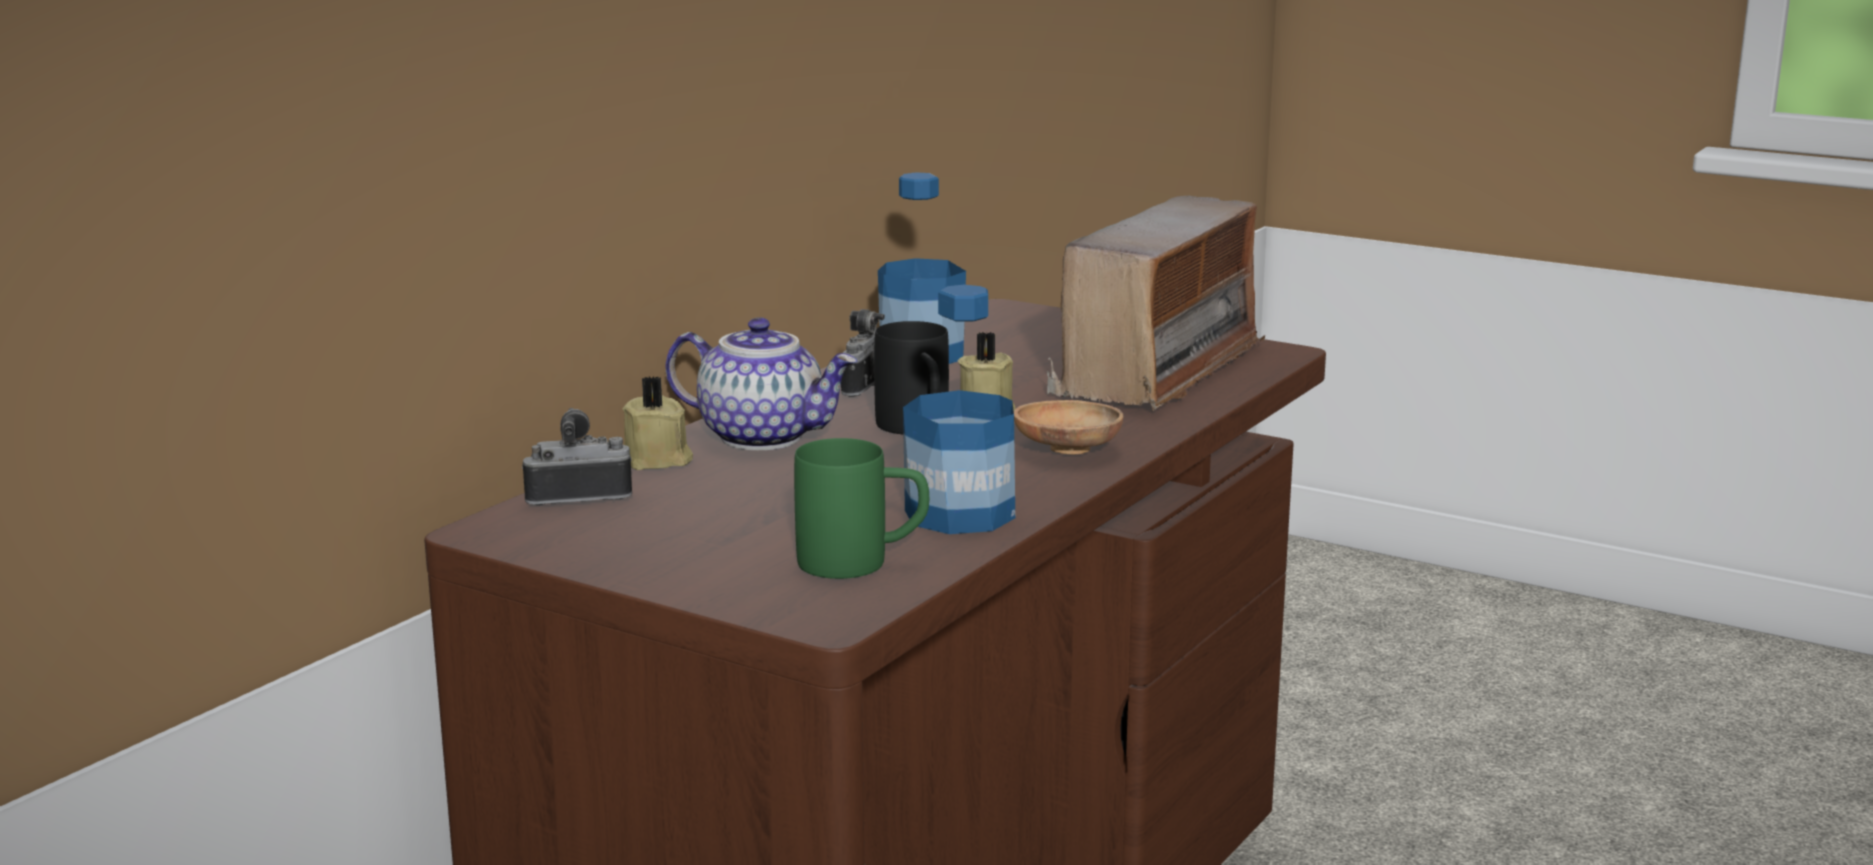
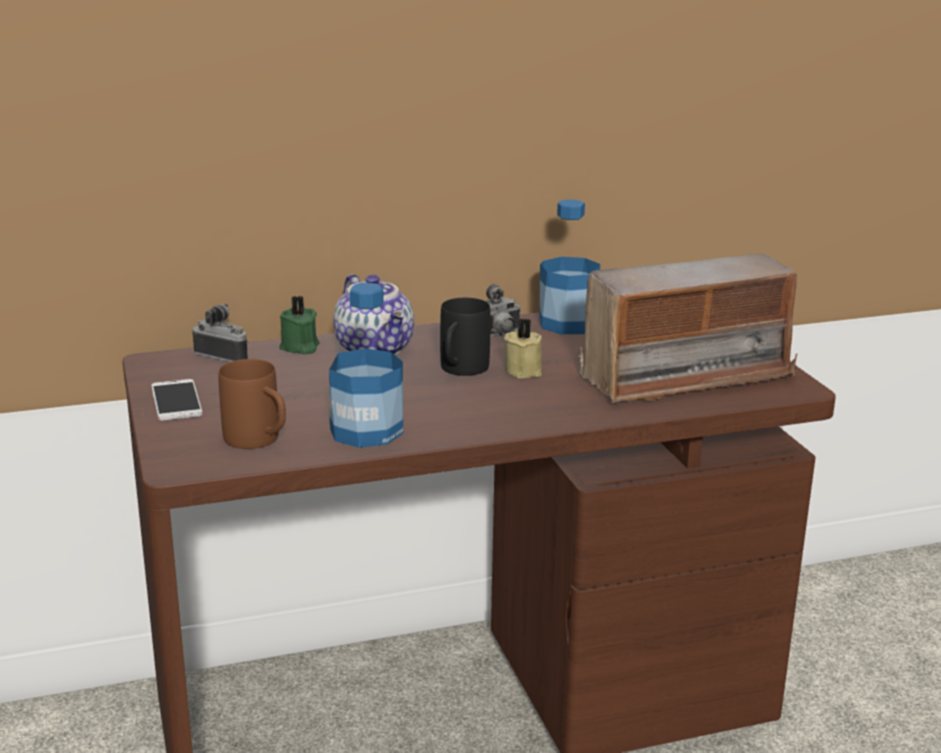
camera: 40 degrees right, 5 degrees up
beige candle [622,376,693,470] -> green candle [279,296,319,354]
green mug [794,438,929,579] -> brown mug [218,359,286,449]
brown bowl [1014,400,1123,455] -> none
none -> phone [151,379,203,421]

